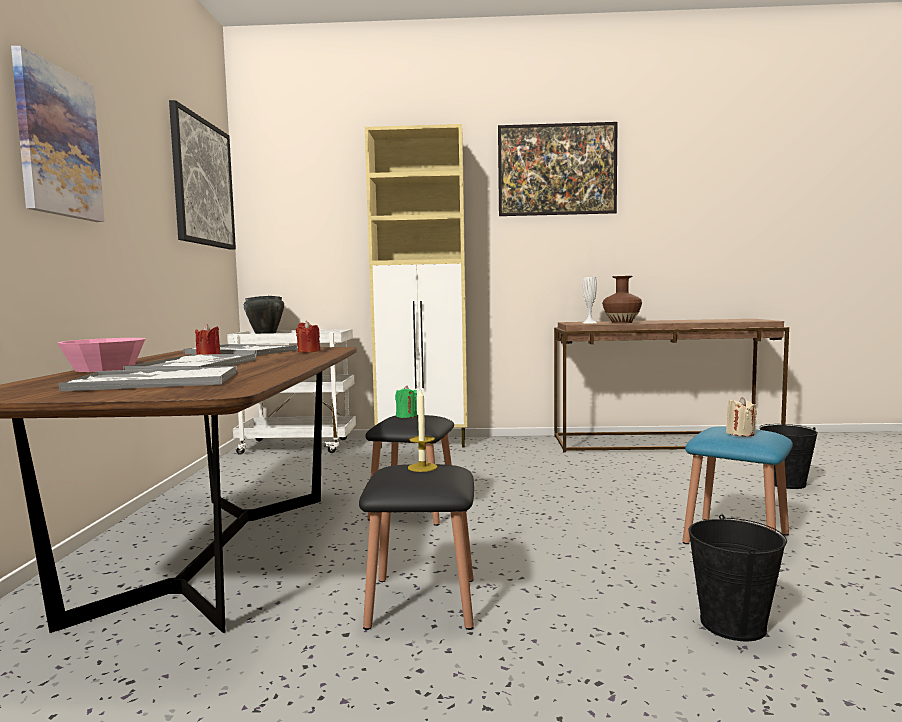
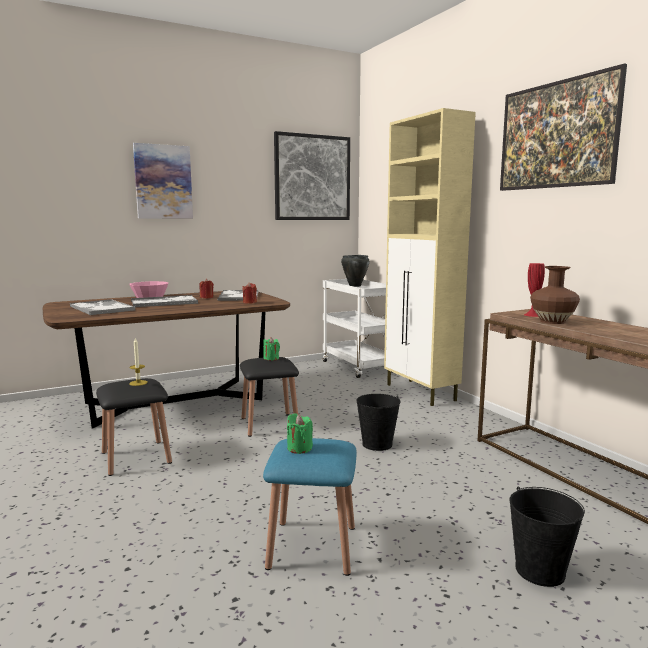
camera: 60 degrees right, 5 degrees up
white vase [583,277,597,323] -> red vase [524,263,545,317]
black bucket [688,514,787,641] -> black bucket moved to [356,394,401,451]
beige candle [726,397,757,437] -> green candle [287,413,313,454]

